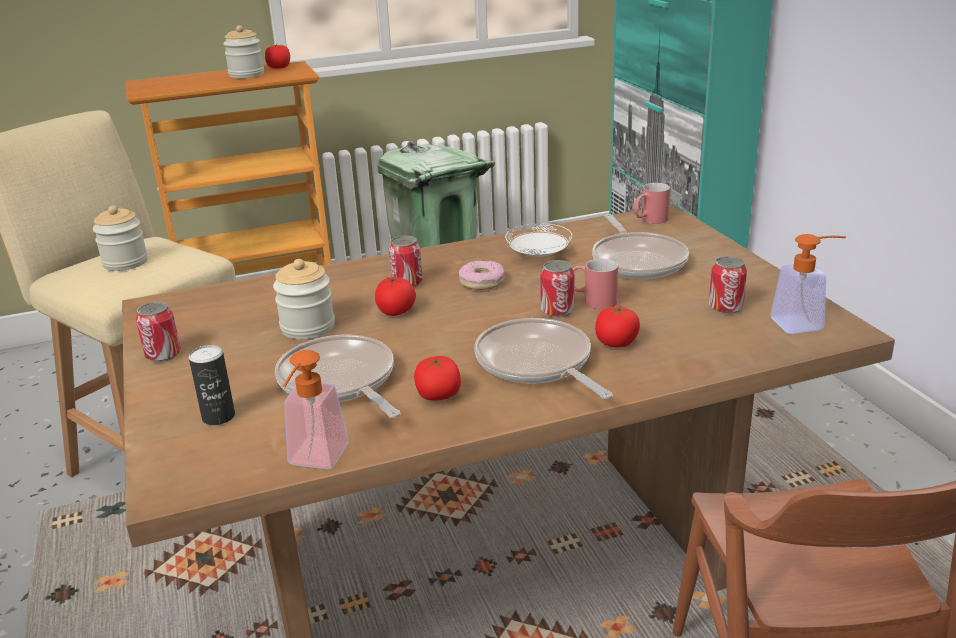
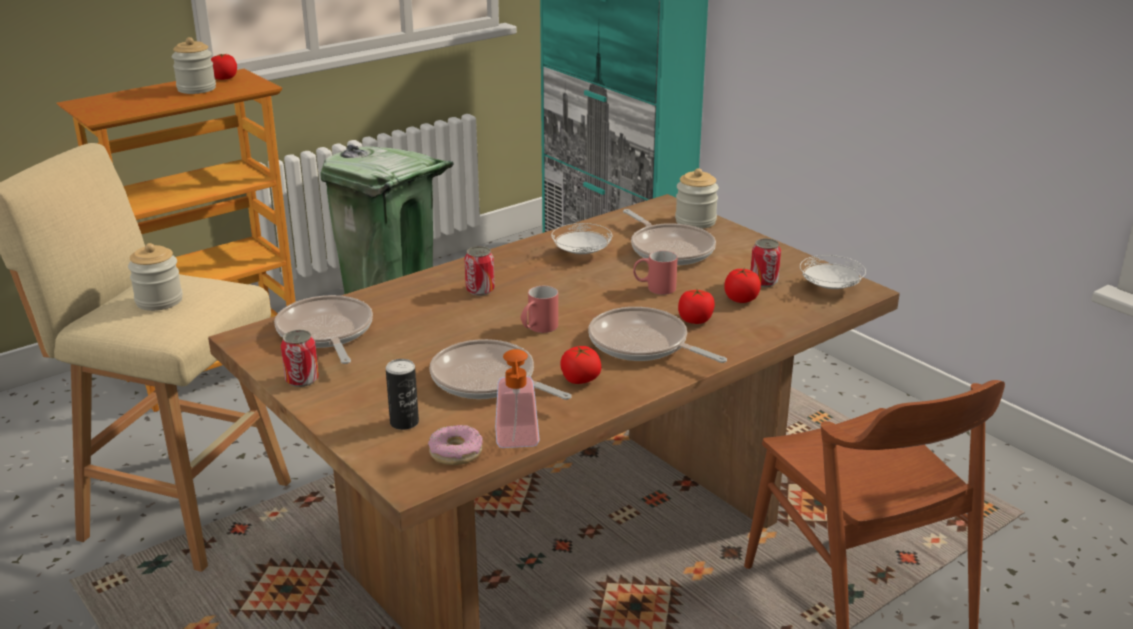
camera: 20 degrees left, 0 degrees up
jar [273,259,335,339] -> jar moved to [675,168,719,229]
tomato [375,277,416,316] -> tomato moved to [724,268,761,303]
donut [459,261,505,290] -> donut moved to [428,425,483,465]
can [540,260,575,318] -> none
red mug [633,183,670,224] -> red mug moved to [520,286,558,333]
soap dispenser [770,234,846,334] -> white plate [800,255,866,289]
none -> frying pan [274,295,373,364]

